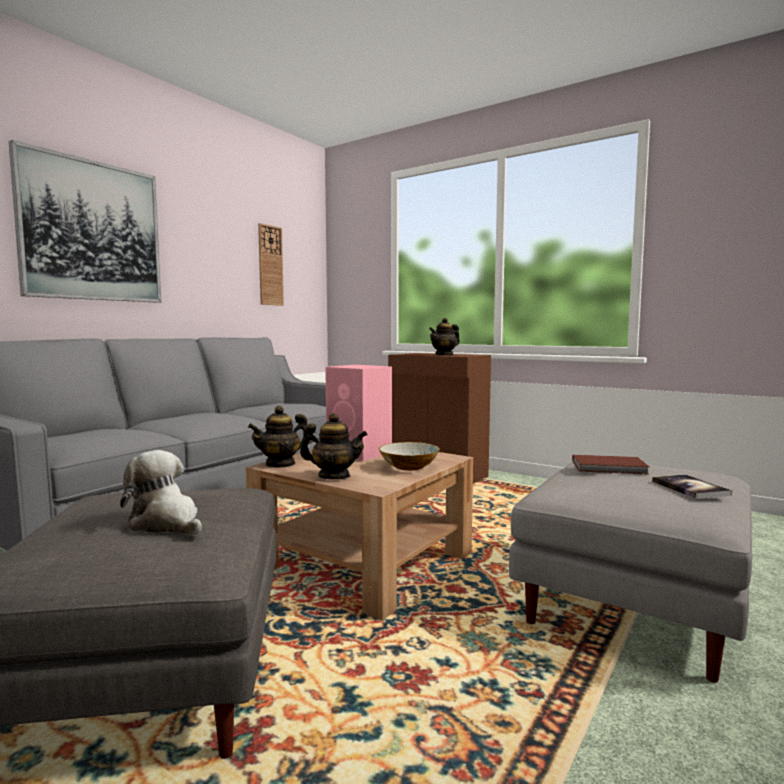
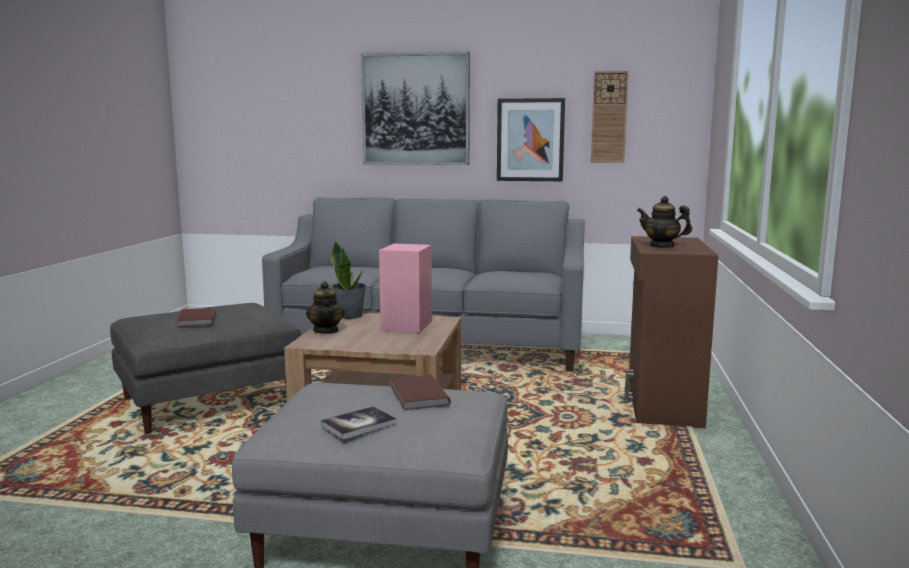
camera: 65 degrees right, 5 degrees up
plush toy [120,450,202,536] -> brown book [177,307,216,327]
teapot [248,406,311,468] -> potted plant [331,241,366,319]
bowl [379,442,440,471] -> none
none -> picture [497,98,565,181]

